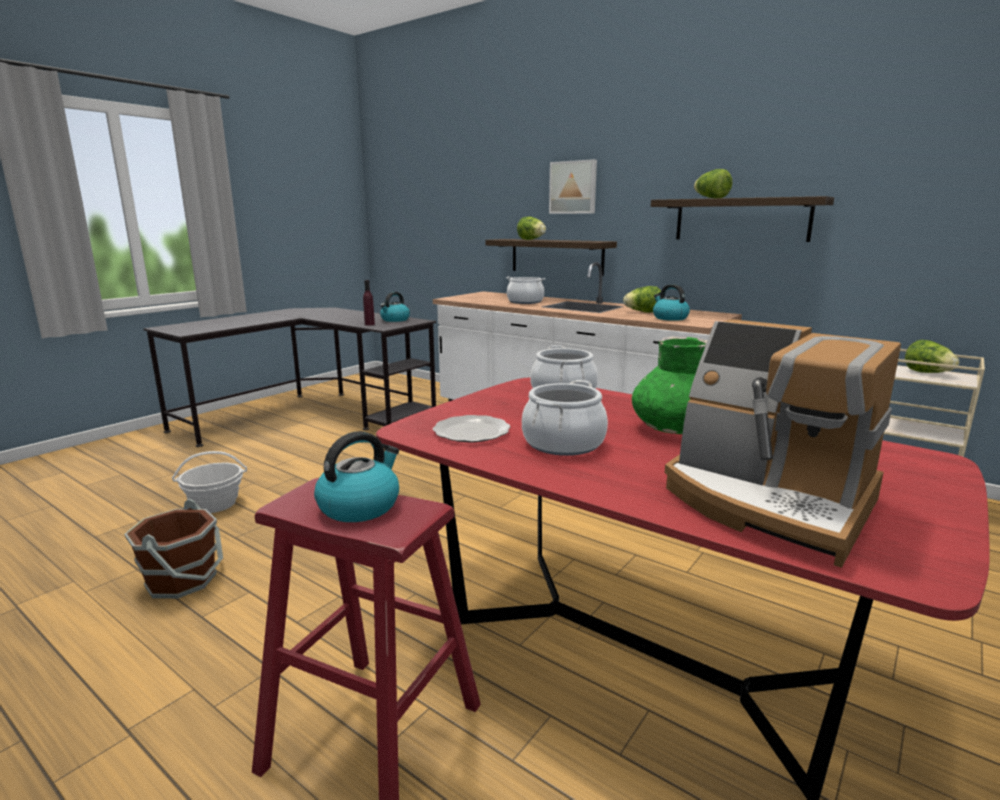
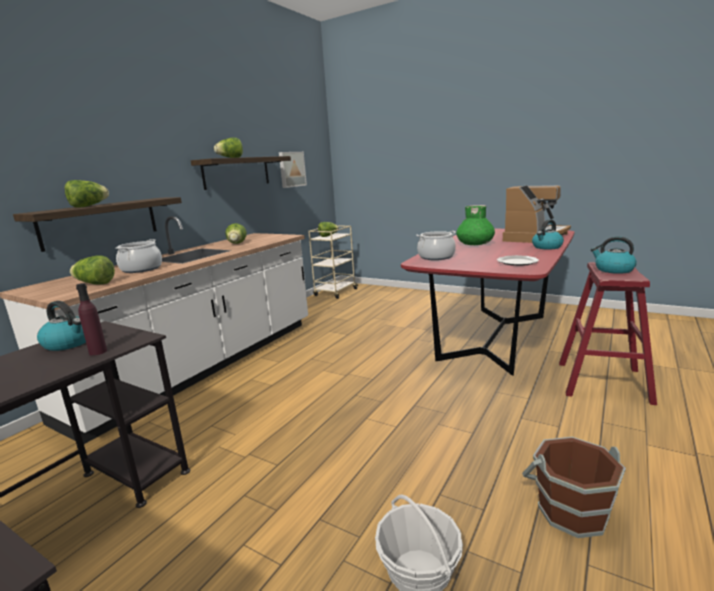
camera: 95 degrees left, 0 degrees up
cooking pot [522,380,608,456] -> none
picture [549,159,597,214] -> picture moved to [279,152,307,188]
kettle [653,284,690,321] -> kettle moved to [532,220,564,250]
none -> lettuce [70,255,115,285]

